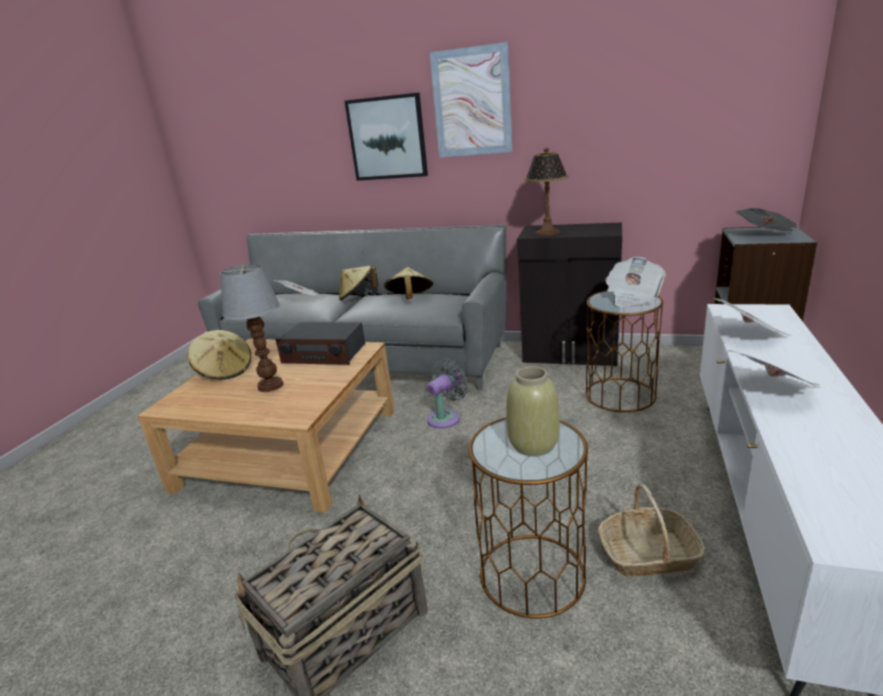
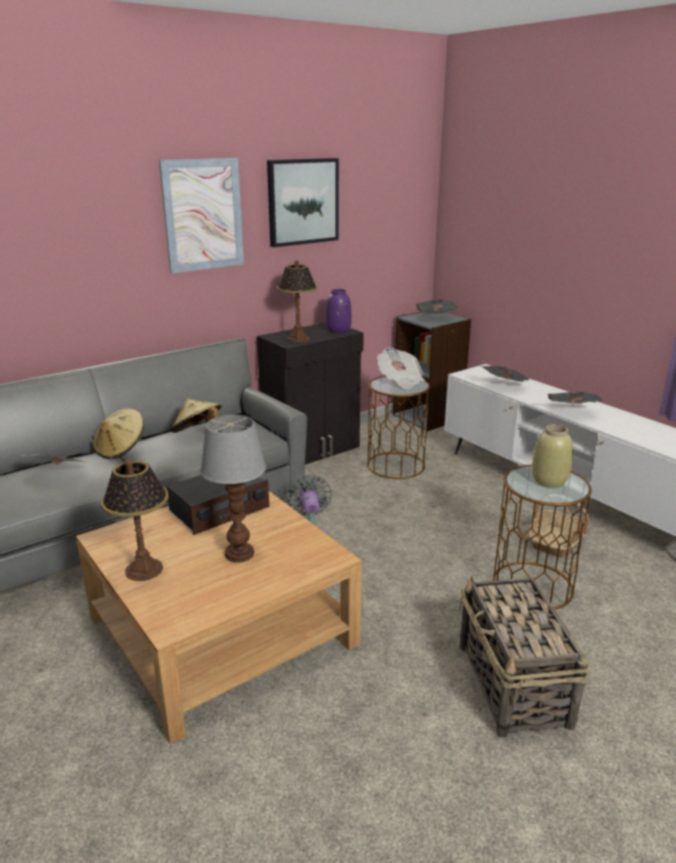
camera: 55 degrees left, 0 degrees up
beige hat [188,330,251,380] -> table lamp [101,459,168,581]
picture [344,93,428,181] -> picture moved to [267,158,339,247]
none -> purple vase [326,289,352,333]

